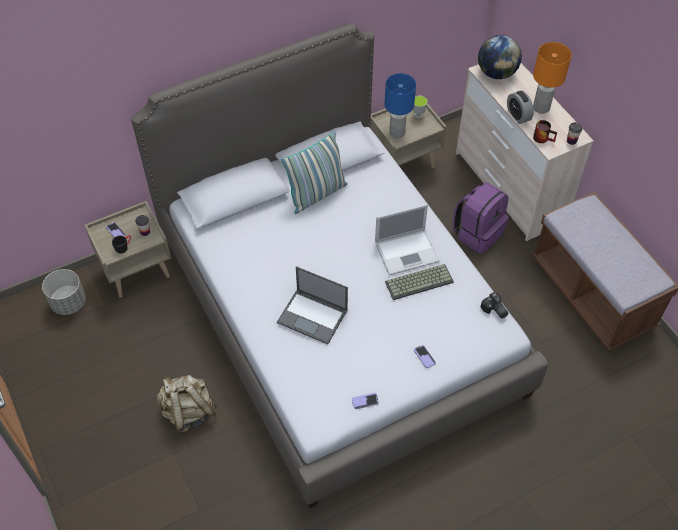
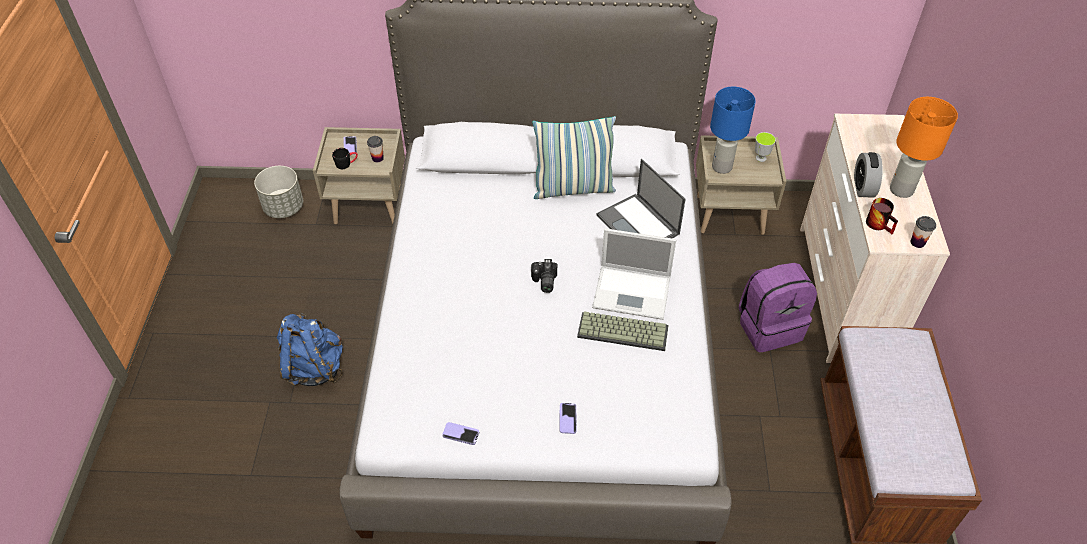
camera: 30 degrees right, 5 degrees down
beige backpack [157,375,218,432] -> blue backpack [277,313,343,386]
laptop [277,266,348,345] -> laptop moved to [597,159,685,239]
globe [478,35,522,79] -> none
camera [481,292,508,318] -> camera moved to [531,259,557,293]

